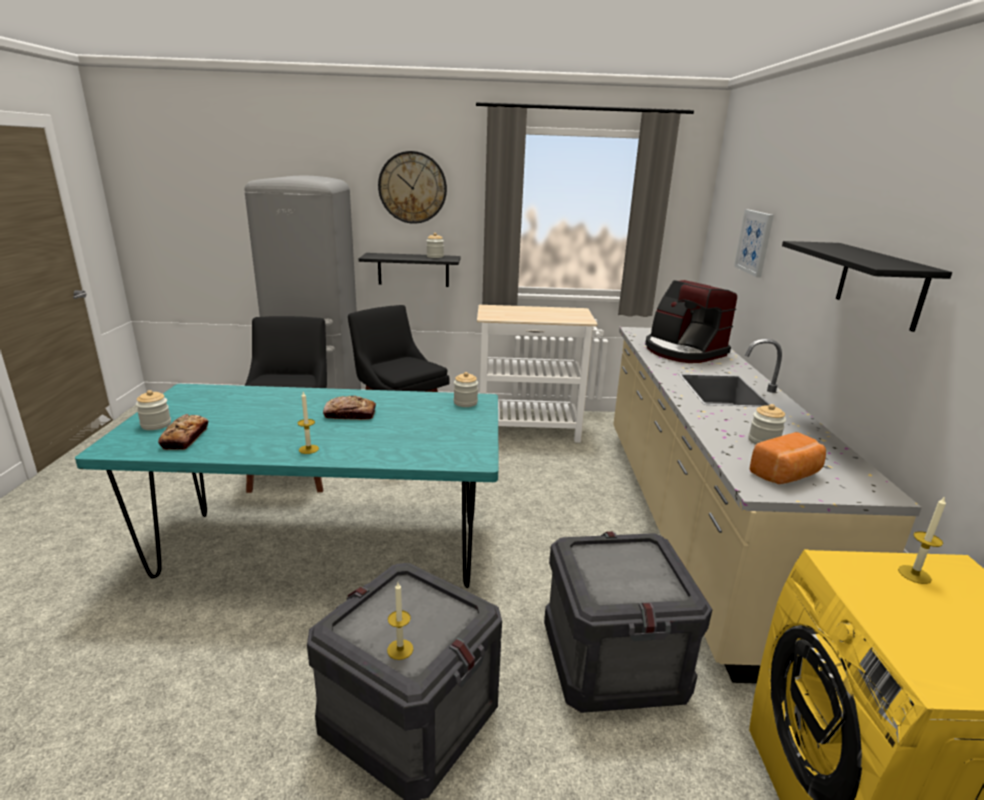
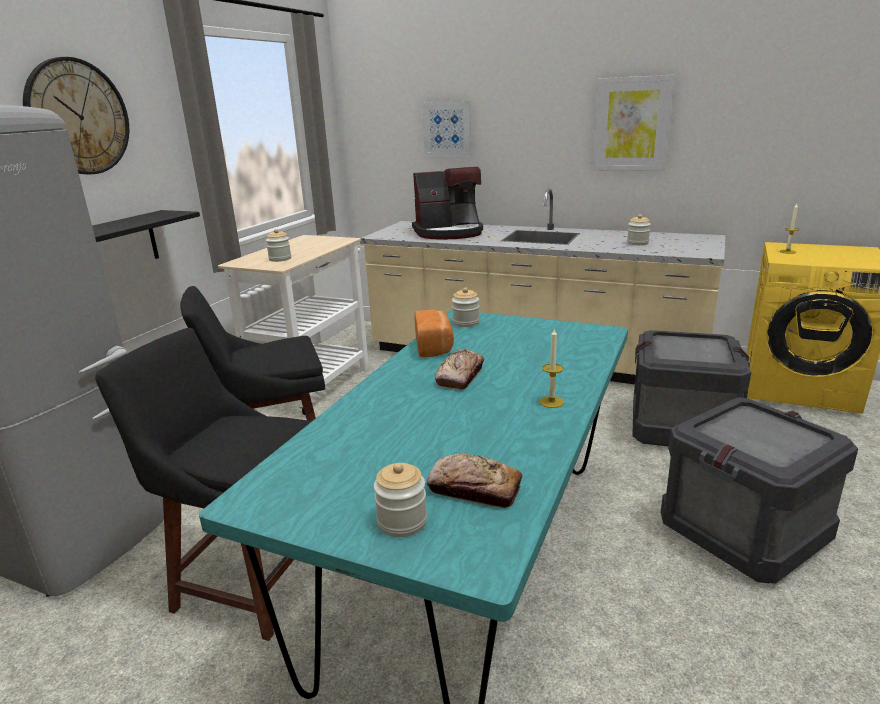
camera: 65 degrees left, 0 degrees up
candle [387,583,413,660] -> none
jar [426,233,444,258] -> jar moved to [266,229,291,262]
bread [750,432,826,484] -> bread moved to [414,309,454,357]
black shelf [782,241,952,332] -> picture [593,75,675,171]

